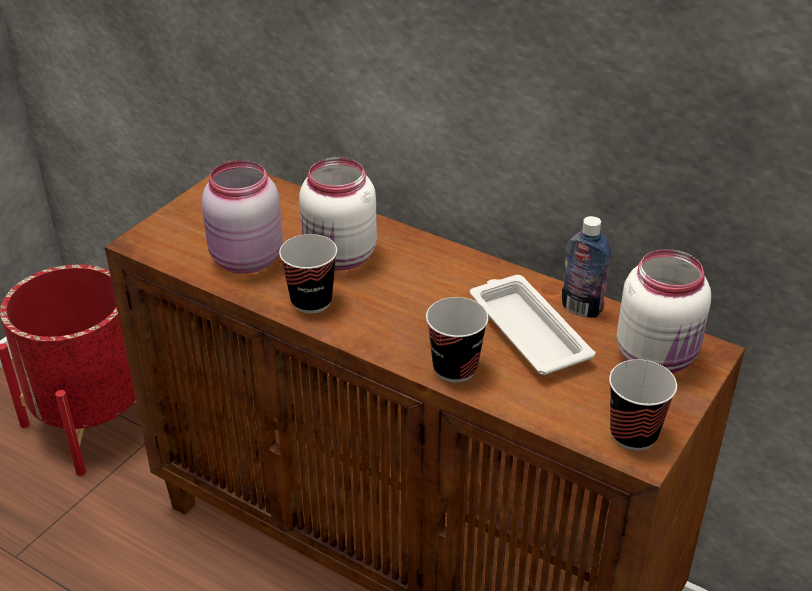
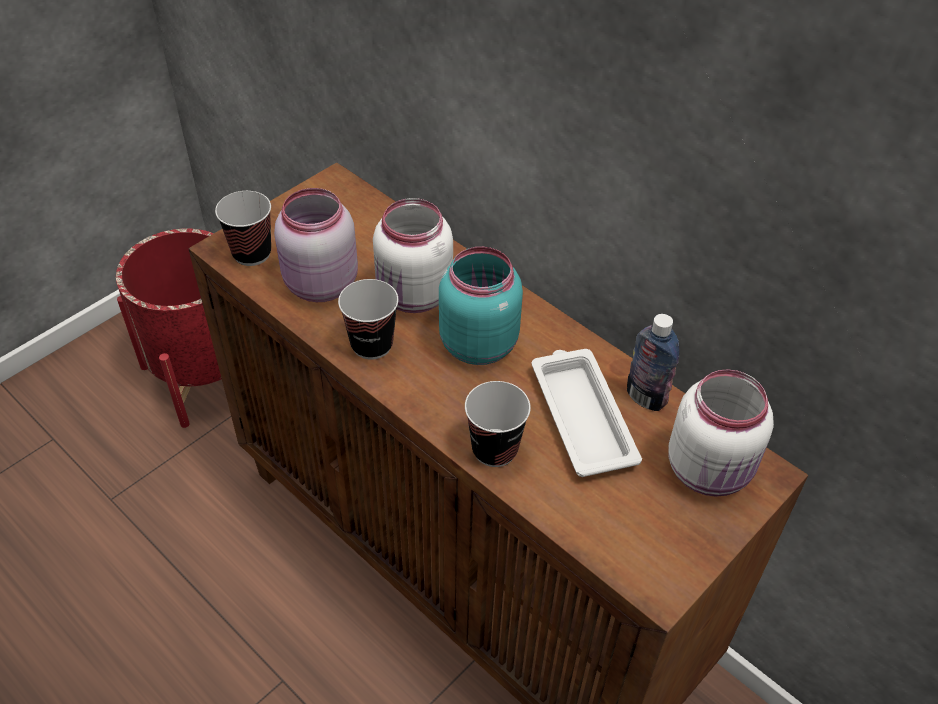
camera: 10 degrees right, 10 degrees up
cup [609,359,677,451] -> cup moved to [215,191,271,266]
none -> turquoise jar [439,247,523,365]

